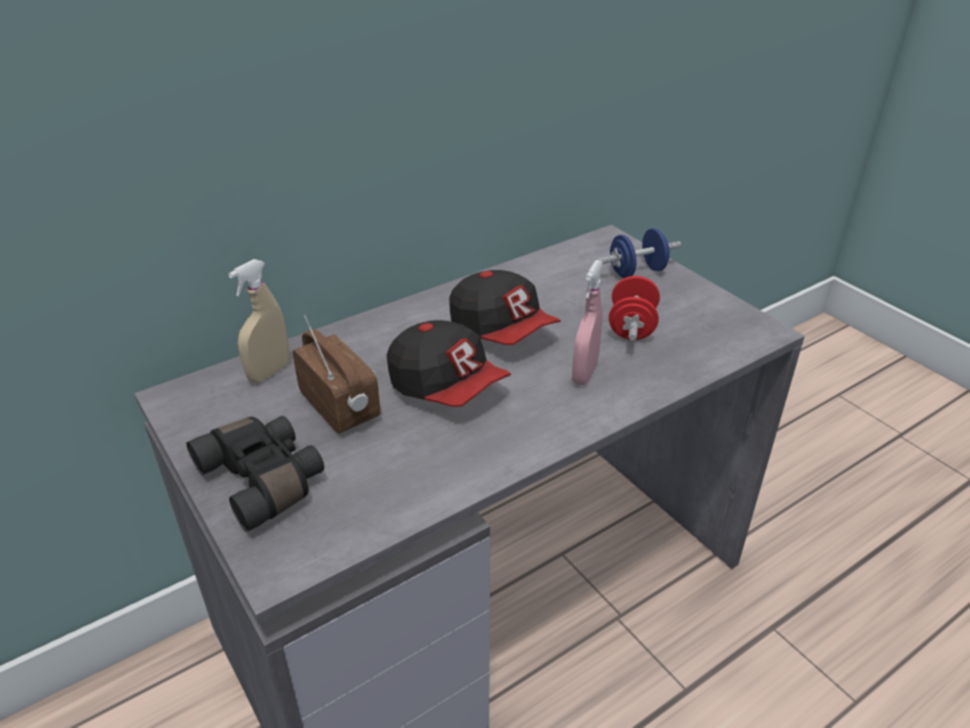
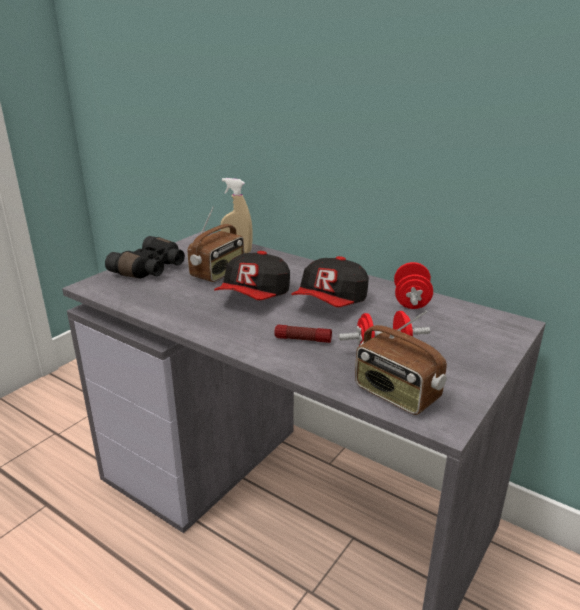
camera: 70 degrees right, 10 degrees down
pink spray bottle [572,260,603,385] -> flashlight [274,325,332,343]
blue dumbbell [596,228,681,278] -> none
none -> radio [355,310,447,415]
none -> red dumbbell [394,262,433,309]

